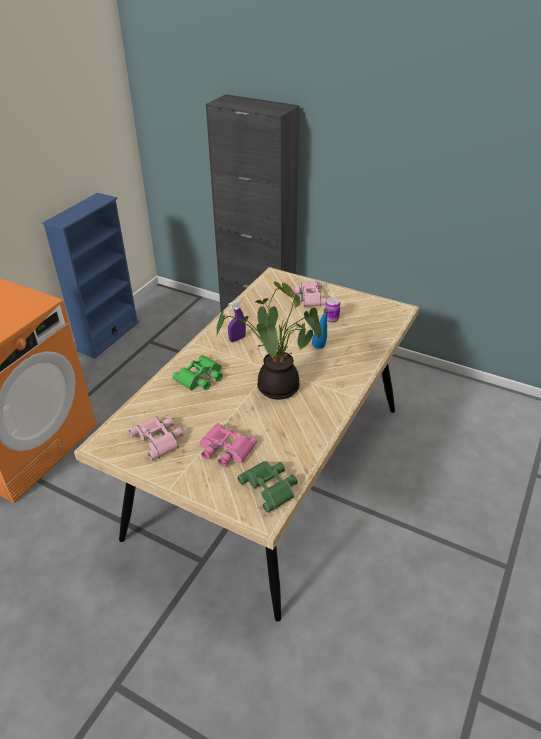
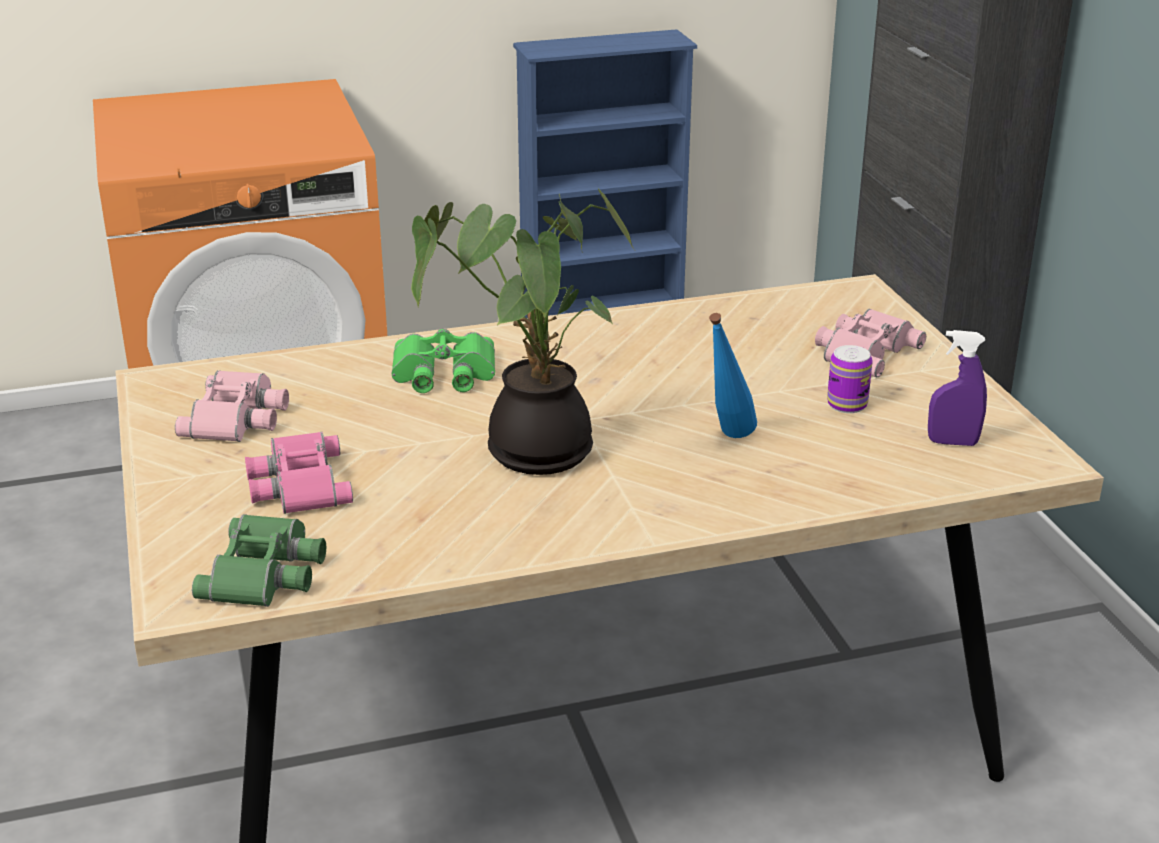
camera: 45 degrees right, 10 degrees down
purple spray bottle [228,300,246,342] -> purple spray bottle moved to [928,330,987,446]

